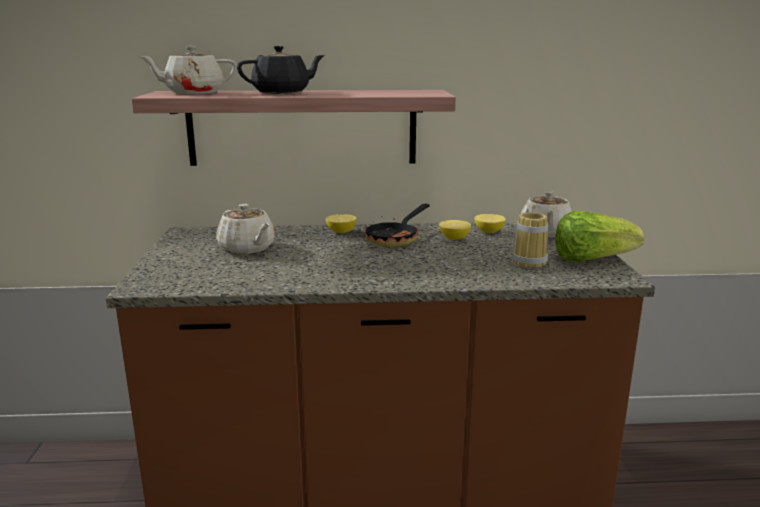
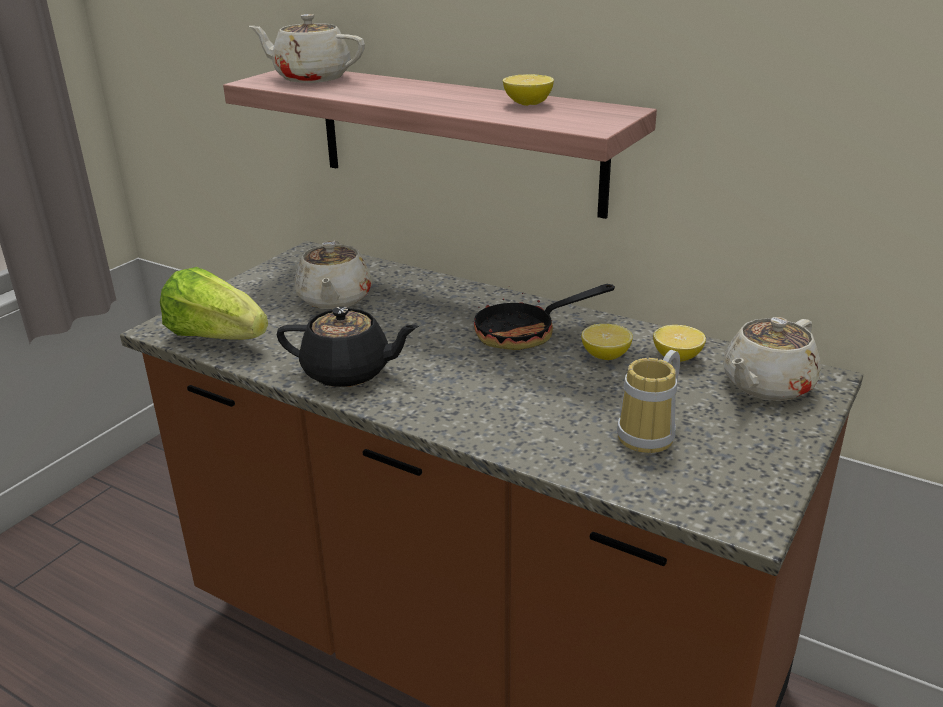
camera: 35 degrees right, 10 degrees up
black teapot [237,46,325,94] -> black teapot moved to [277,307,419,387]
lemon [326,214,357,233] -> lemon moved to [503,74,554,106]
lettuce [555,211,644,262] -> lettuce moved to [160,267,268,340]

